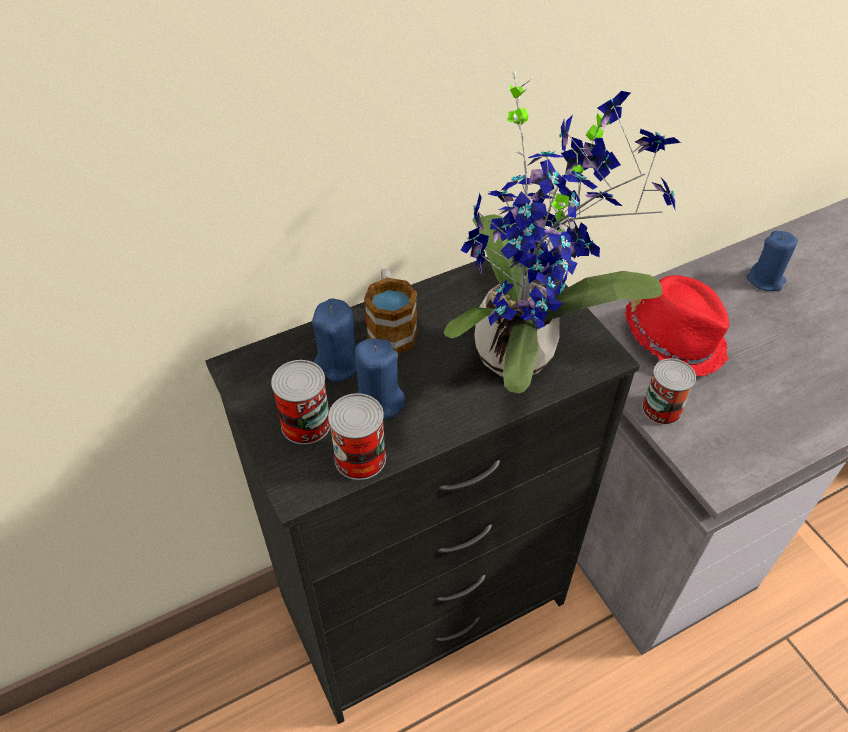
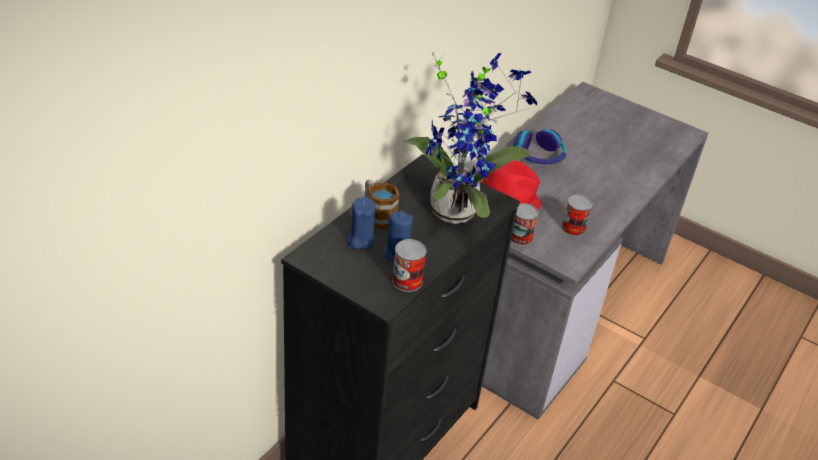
camera: 30 degrees left, 10 degrees down
can [271,360,330,445] -> can moved to [562,195,593,236]
blue candle [747,231,798,291] -> headphones [514,129,566,164]

